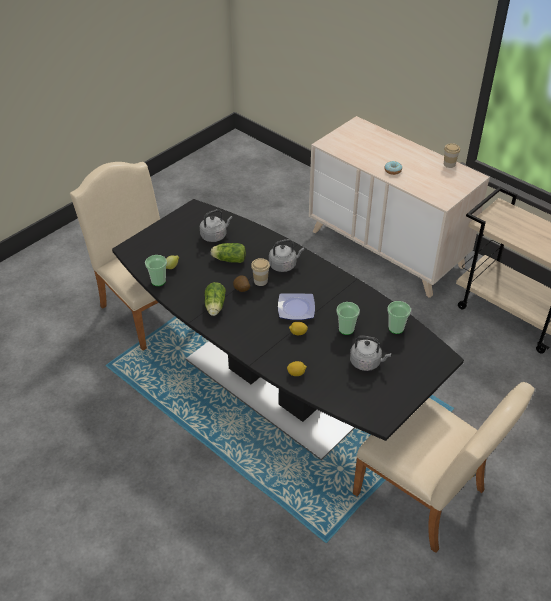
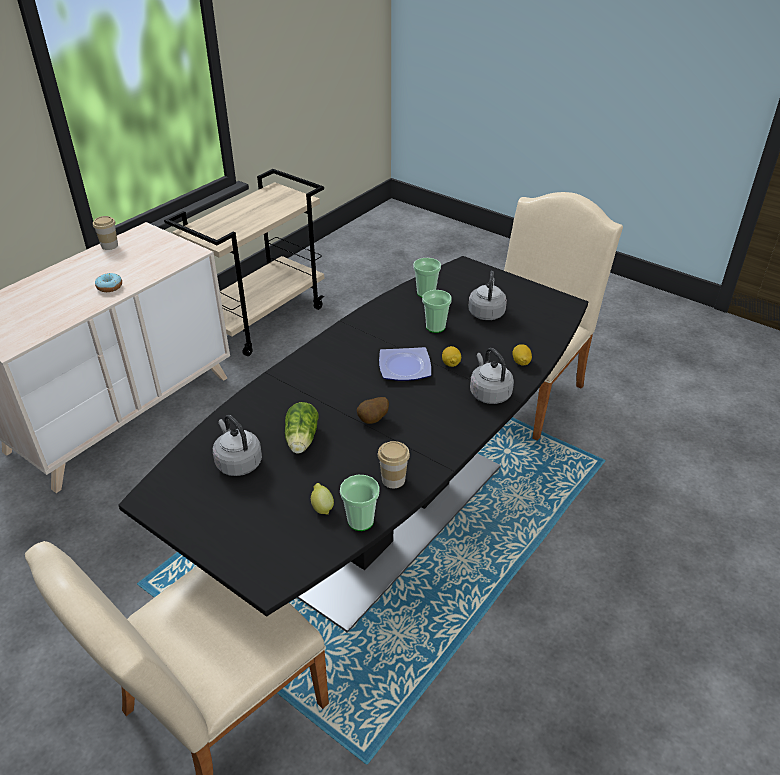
camera: 95 degrees left, 5 degrees down
lettuce [204,282,226,316] -> none
cup [251,258,270,286] -> cup moved to [378,441,410,488]
grey kettle [269,239,304,272] -> grey kettle moved to [470,348,514,404]

